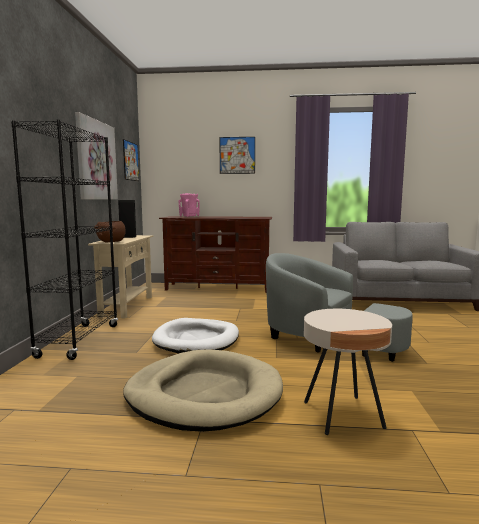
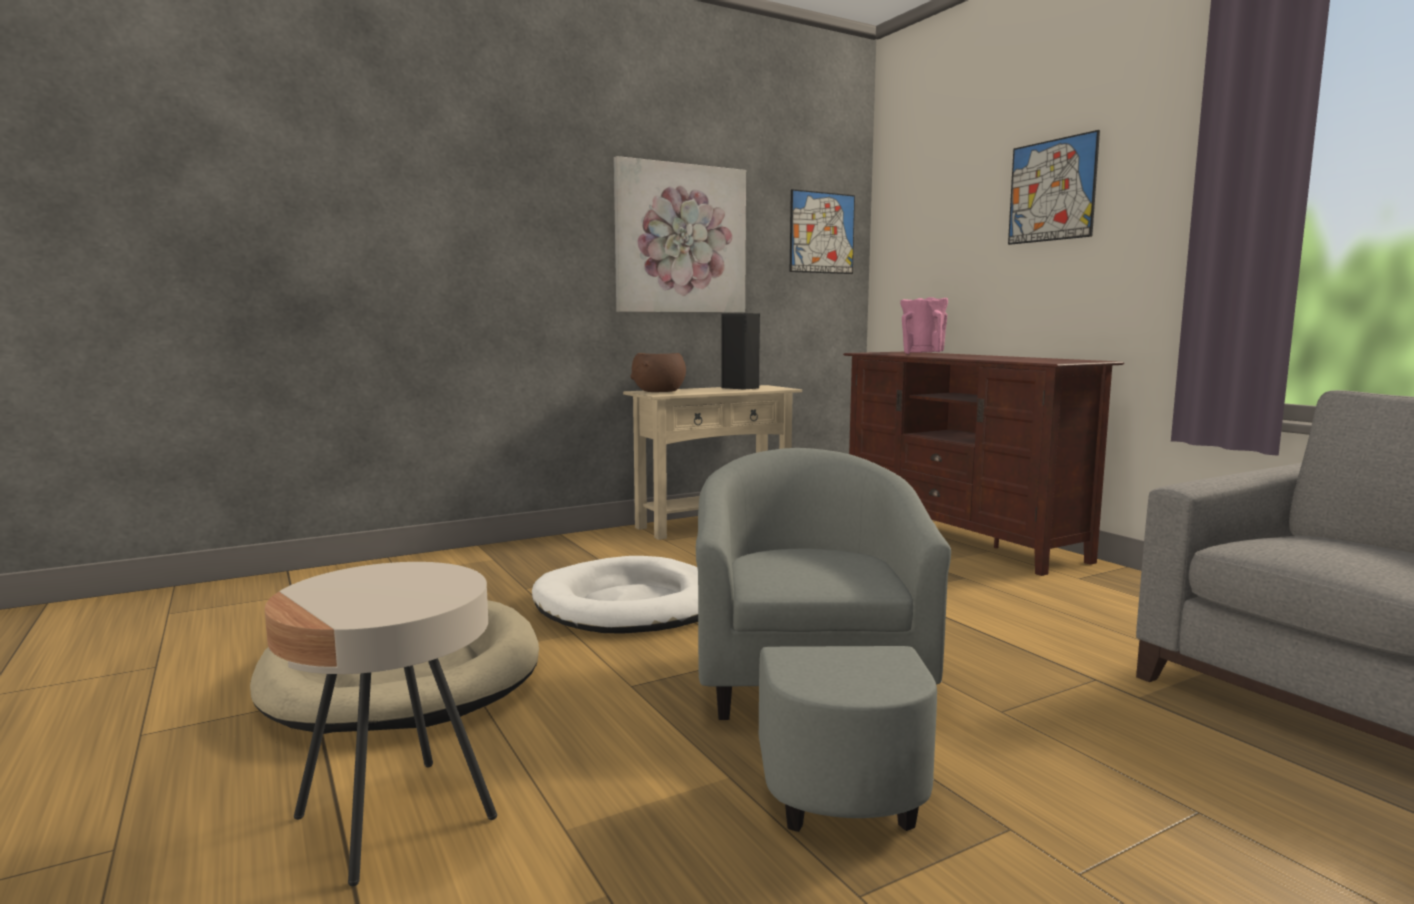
camera: 55 degrees right, 0 degrees up
black bookcase [11,120,118,360] -> none

